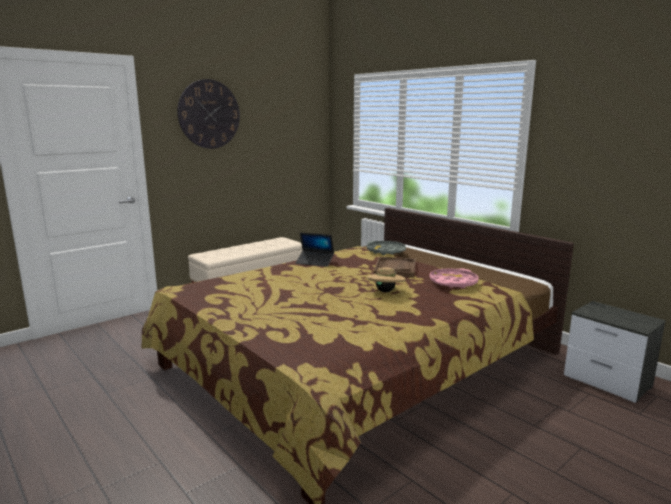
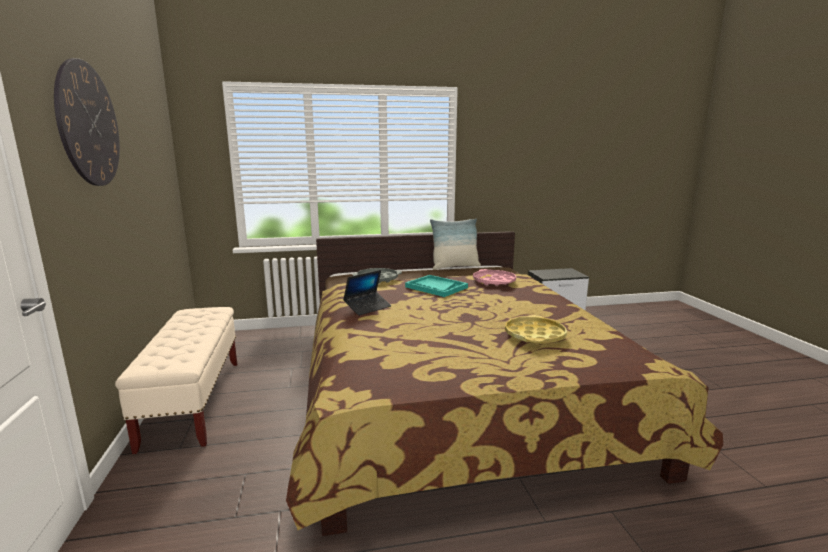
camera: 60 degrees left, 0 degrees up
beige hat [367,267,406,292] -> none
brown tray [374,257,416,278] -> turquoise tray [405,275,468,297]
none -> pillow [430,218,481,270]
none -> yellow tray [505,315,567,344]

